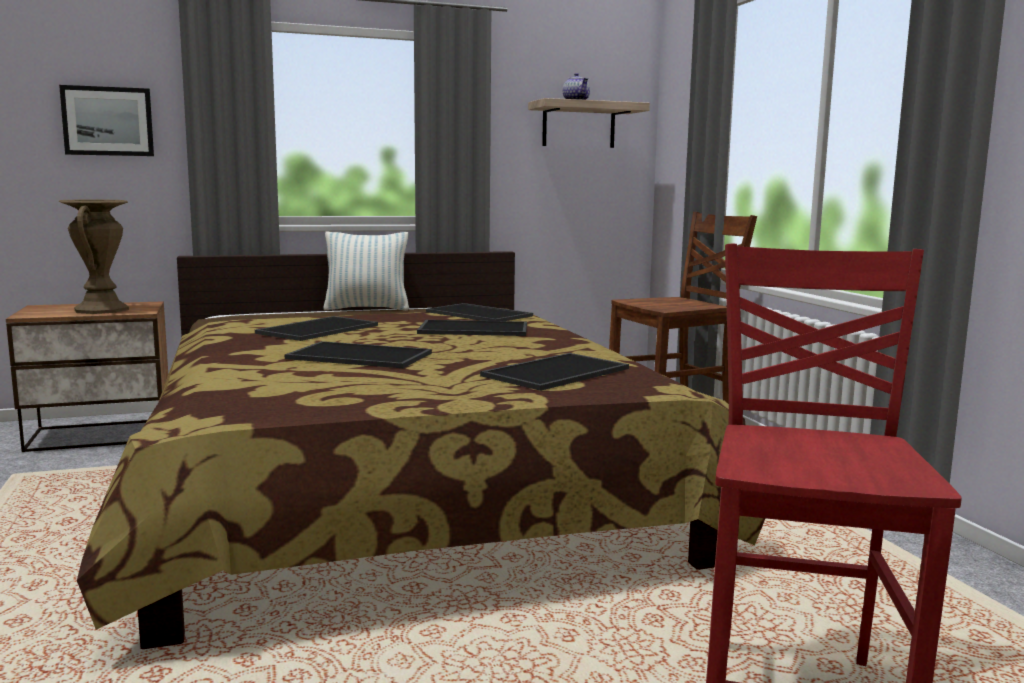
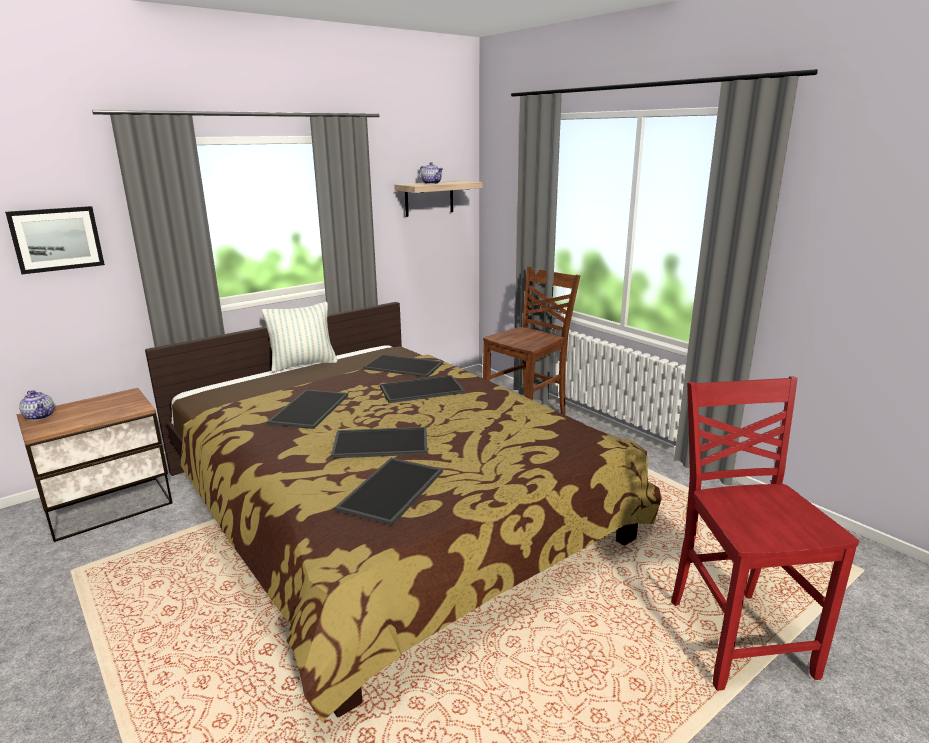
camera: 20 degrees left, 10 degrees up
brown vase [59,200,129,314] -> none
tray [480,353,629,391] -> tray moved to [334,458,443,526]
none -> teapot [19,390,54,421]

